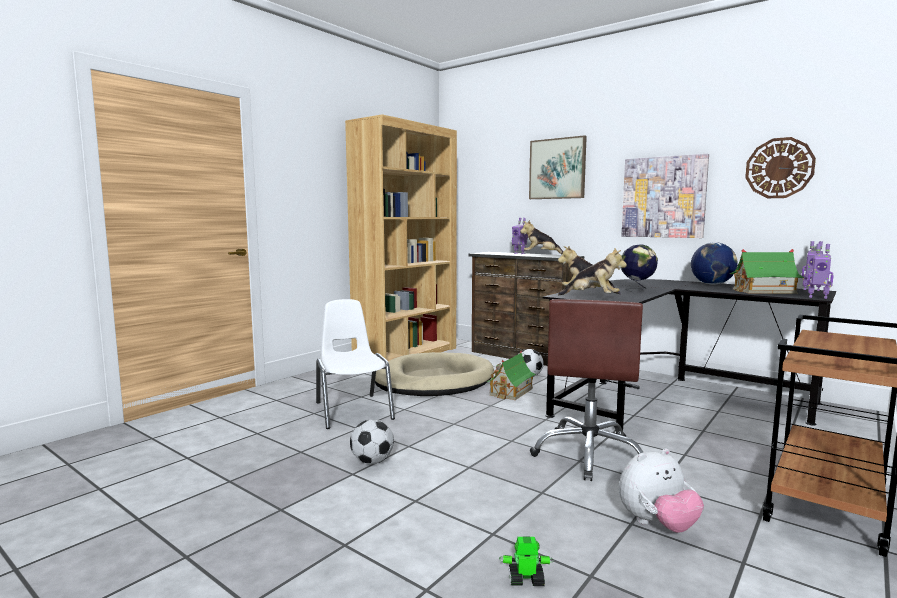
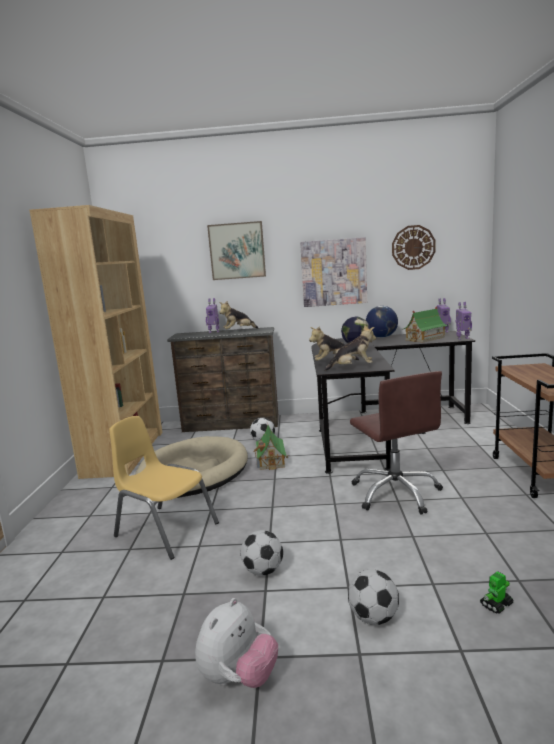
camera: 35 degrees left, 5 degrees up
white chair [316,299,395,429] -> yellow chair [109,416,219,560]
plush toy [619,448,704,533] -> plush toy moved to [195,598,278,688]
none -> football [348,570,399,625]

